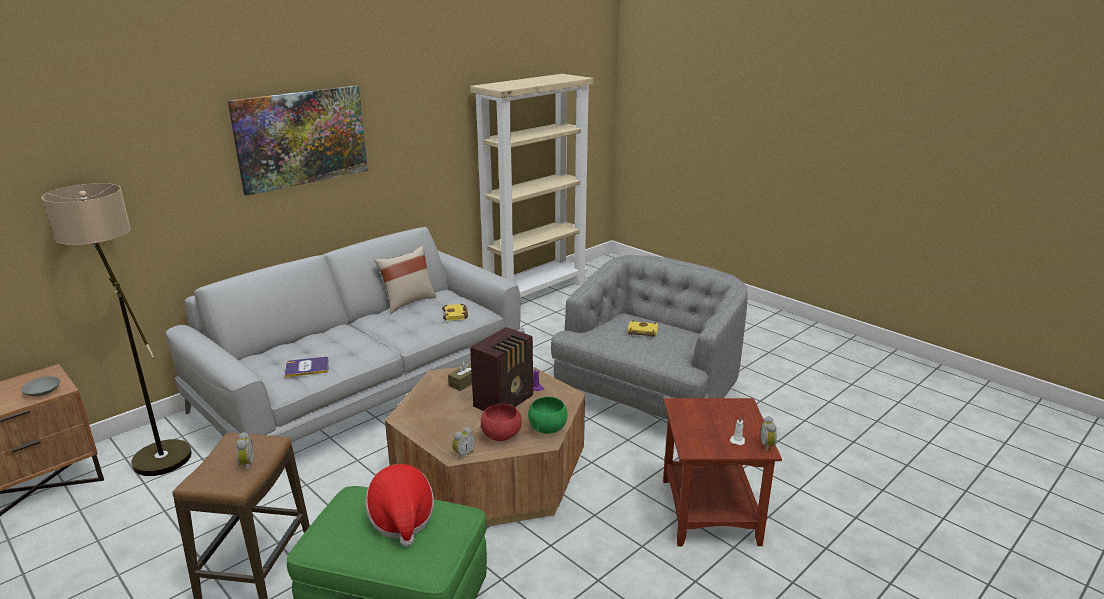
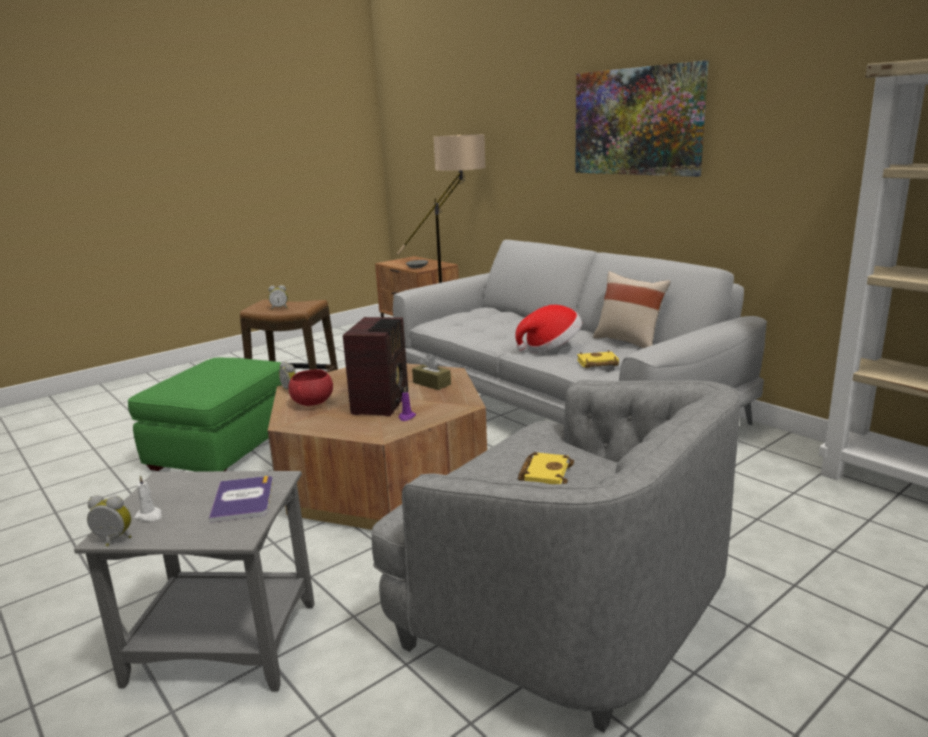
camera: 95 degrees right, 5 degrees down
book [285,357,329,377] -> book moved to [209,476,273,523]
hat [365,464,434,547] -> hat moved to [515,305,582,353]
radio [470,327,533,411] -> radio turned 120 degrees counterclockwise [343,317,408,416]
green bowl [528,397,567,434] -> none
brown side table [663,398,782,546] -> grey side table [74,471,314,692]

